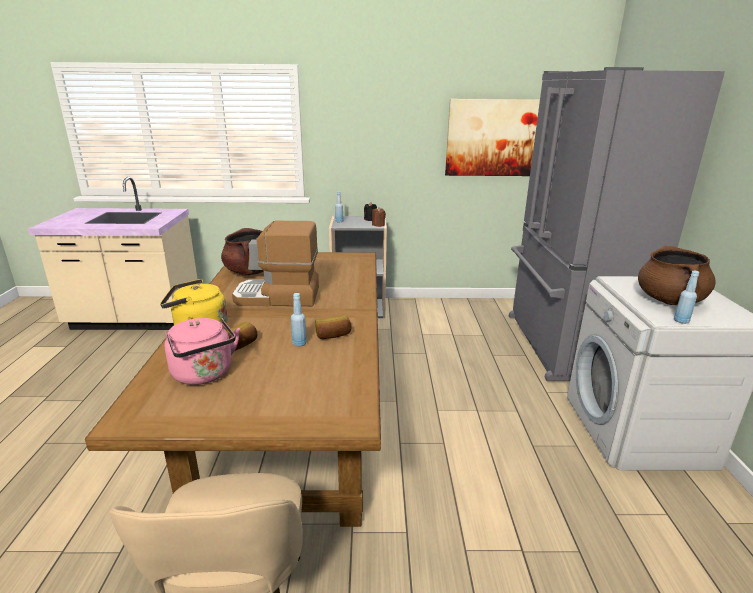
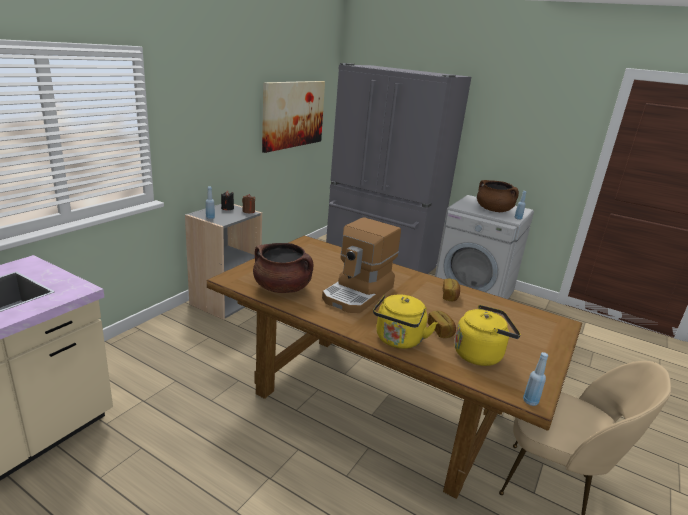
camera: 60 degrees left, 0 degrees up
pink kettle [164,318,240,385] -> yellow kettle [454,305,521,366]
blue bottle [291,293,307,347] -> blue bottle moved to [523,352,548,406]

